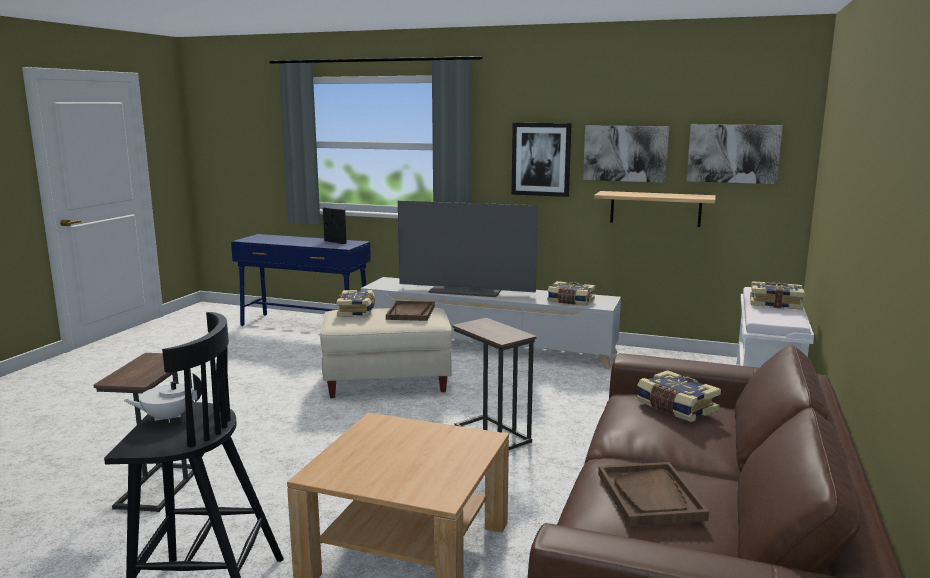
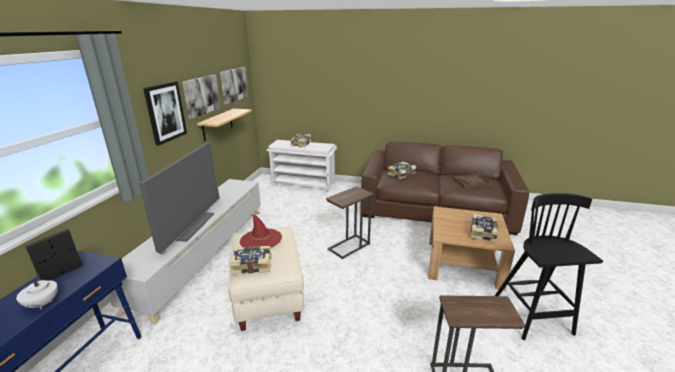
camera: 95 degrees left, 10 degrees up
white teapot [123,373,202,423] -> white teapot moved to [16,272,58,310]
brown tray [386,301,435,321] -> red hat [240,214,282,247]
book [547,281,595,306] -> book moved to [470,214,498,242]

